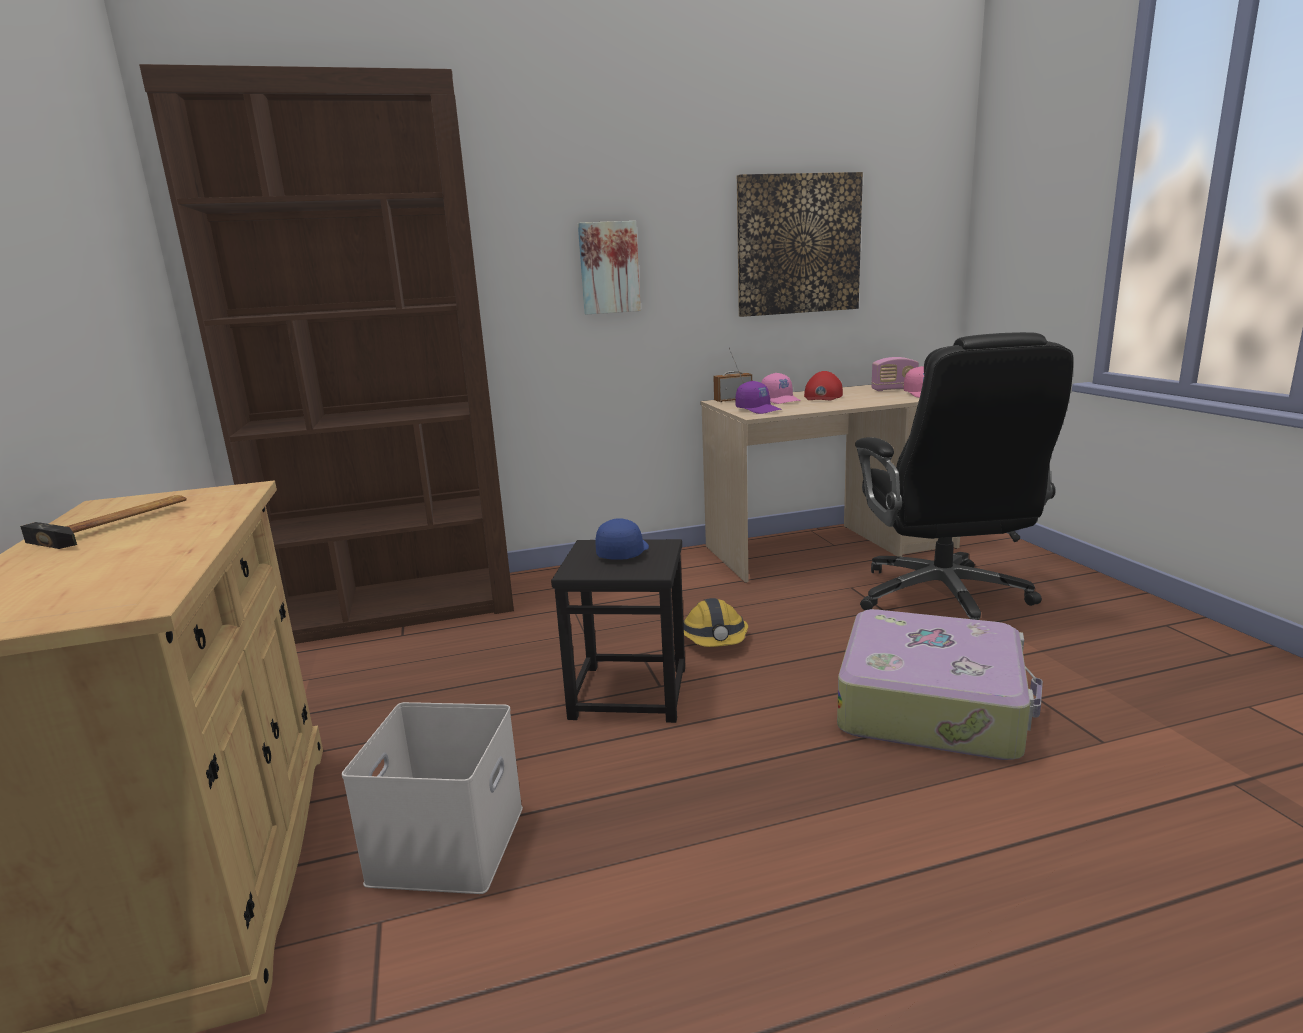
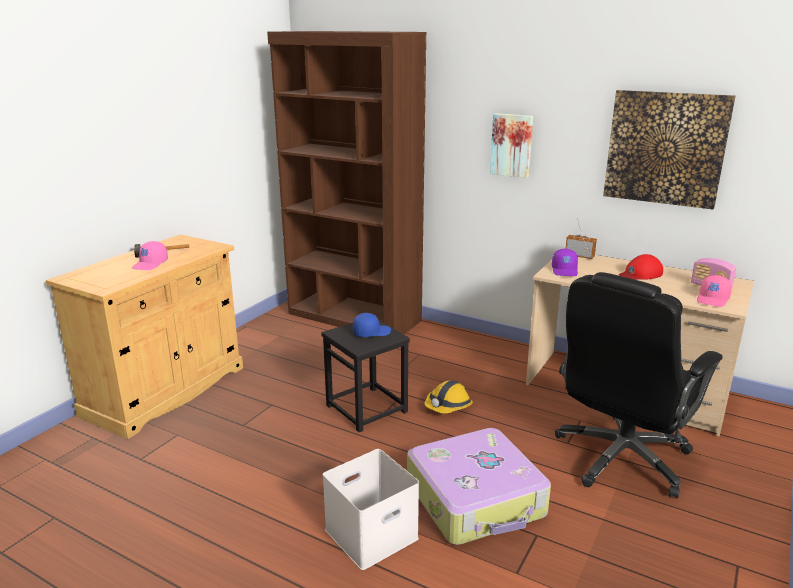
camera: 45 degrees right, 5 degrees up
white storage box [342,702,523,894] -> white storage box moved to [323,449,419,570]
pink cap [761,373,800,404] -> pink cap moved to [132,241,168,270]

